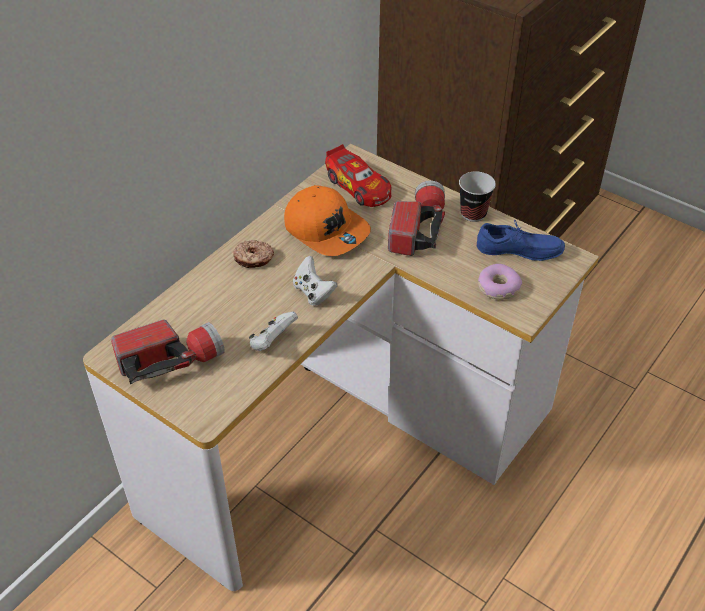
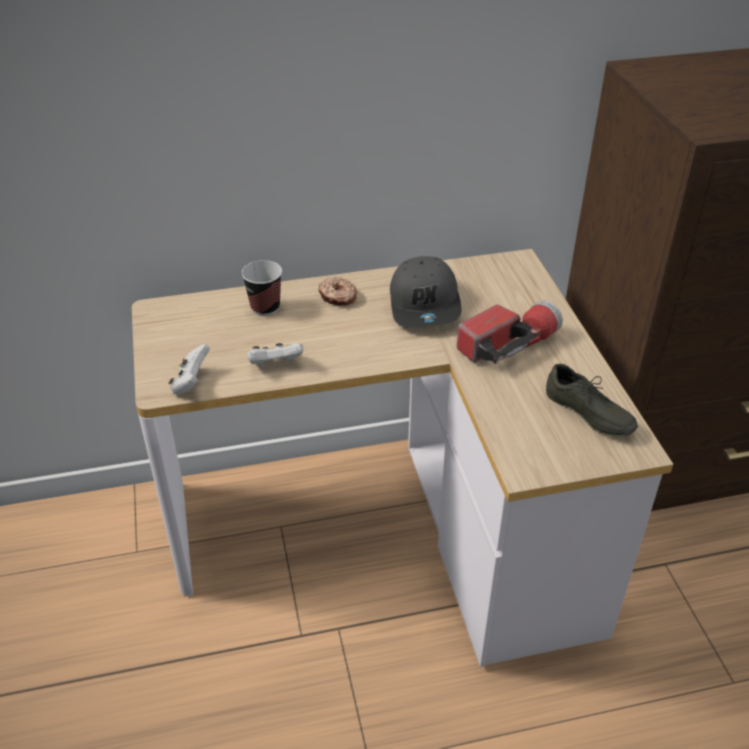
camera: 40 degrees right, 5 degrees down
flashlight [111,319,225,384] -> none
orange cap [284,185,371,256] -> grey cap [390,256,461,328]
white game controller [293,256,337,306] -> white game controller moved to [168,344,210,395]
toy car [325,144,391,207] -> none
cup [459,171,496,222] -> cup moved to [242,260,282,316]
blue shoe [477,220,565,261] -> grey shoe [546,364,638,437]
donut [478,264,522,300] -> none

